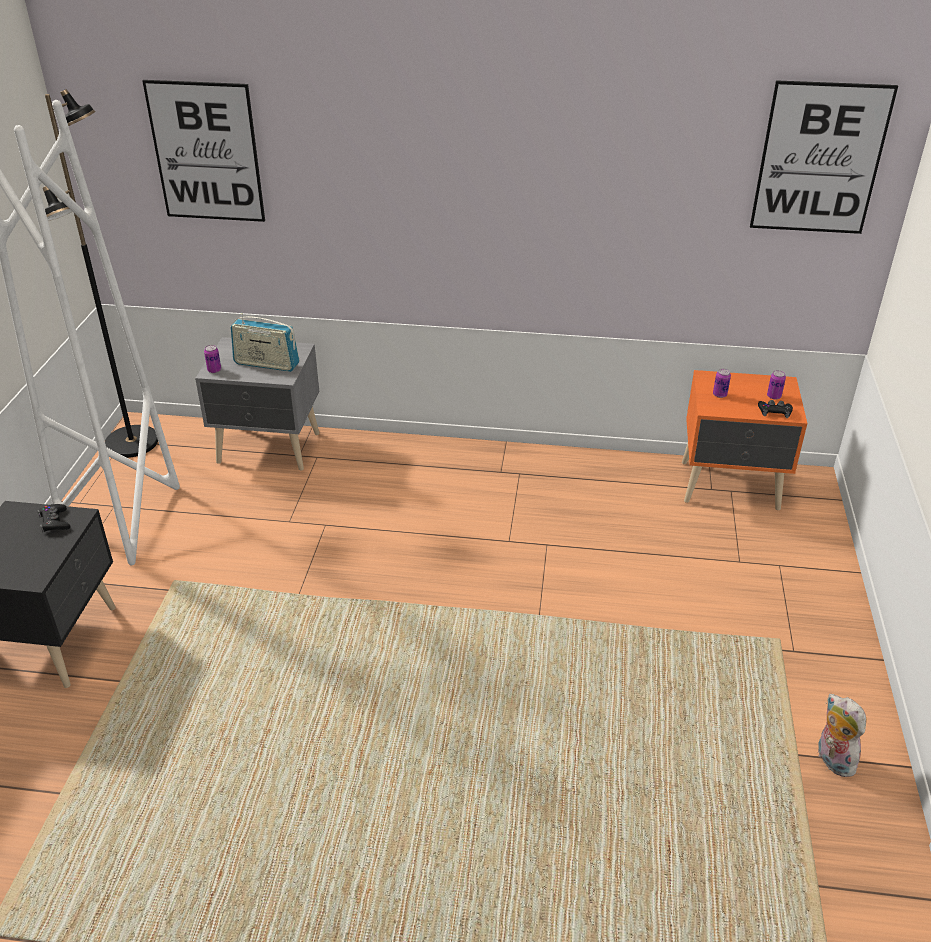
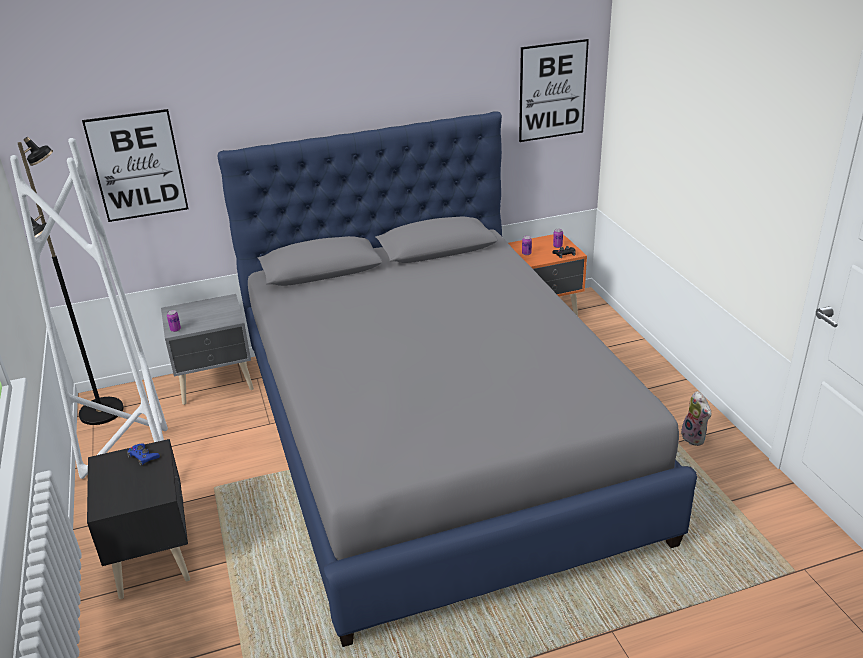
camera: 25 degrees left, 5 degrees down
black game controller [37,504,71,532] -> blue game controller [127,443,160,466]
radio [231,313,299,372] -> none
plush toy [818,694,866,777] -> plush toy turned 150 degrees counterclockwise [681,391,711,446]
none -> grey bed [218,111,697,647]

